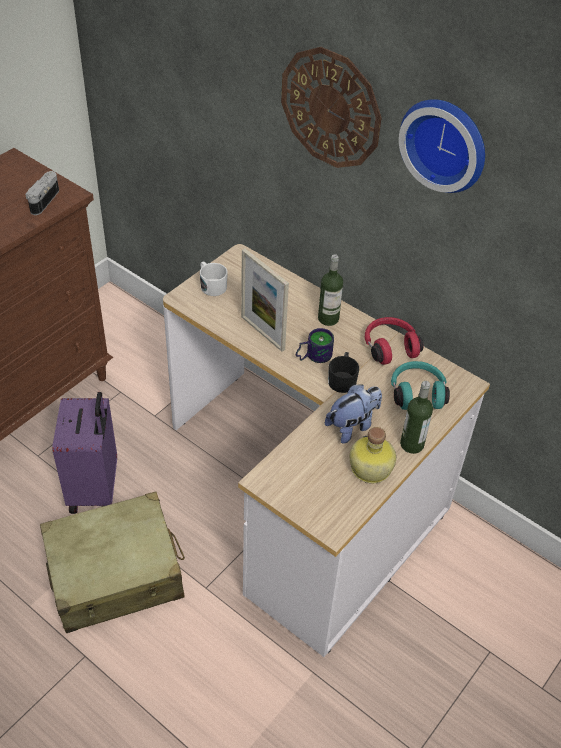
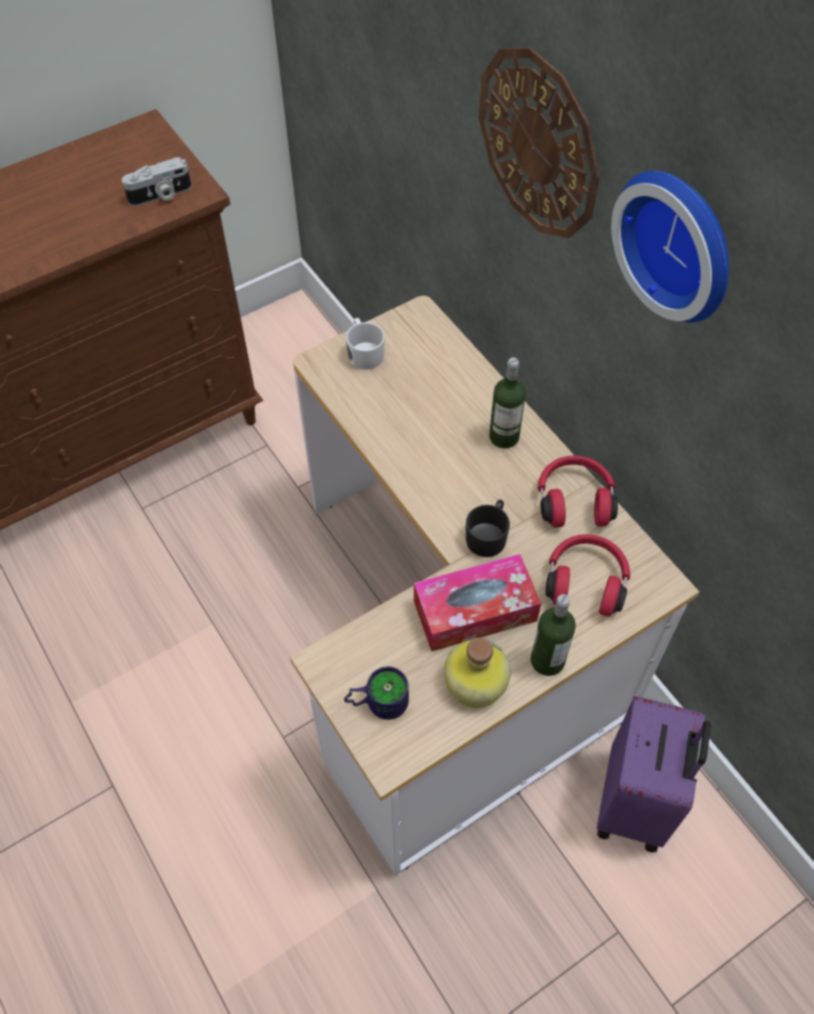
camera: 20 degrees right, 10 degrees up
camera [25,171,59,215] -> camera turned 150 degrees counterclockwise [122,157,192,206]
beige suitcase [40,492,185,633] -> none
purple suitcase [52,392,117,514] -> purple suitcase moved to [597,696,711,852]
picture frame [241,249,289,352] -> none
mug [296,328,334,363] -> mug moved to [344,667,409,720]
plush toy [325,384,382,444] -> tissue box [414,554,541,652]
turquoise headphones [391,361,450,410] -> red headphones [546,534,630,616]

